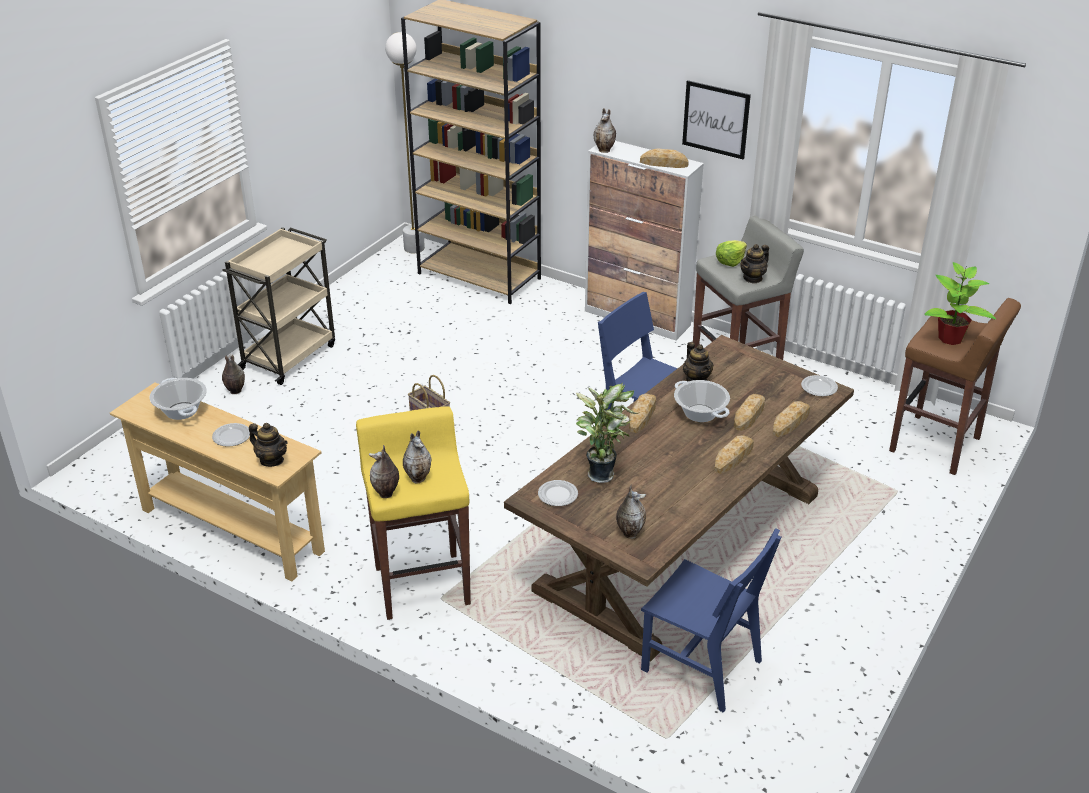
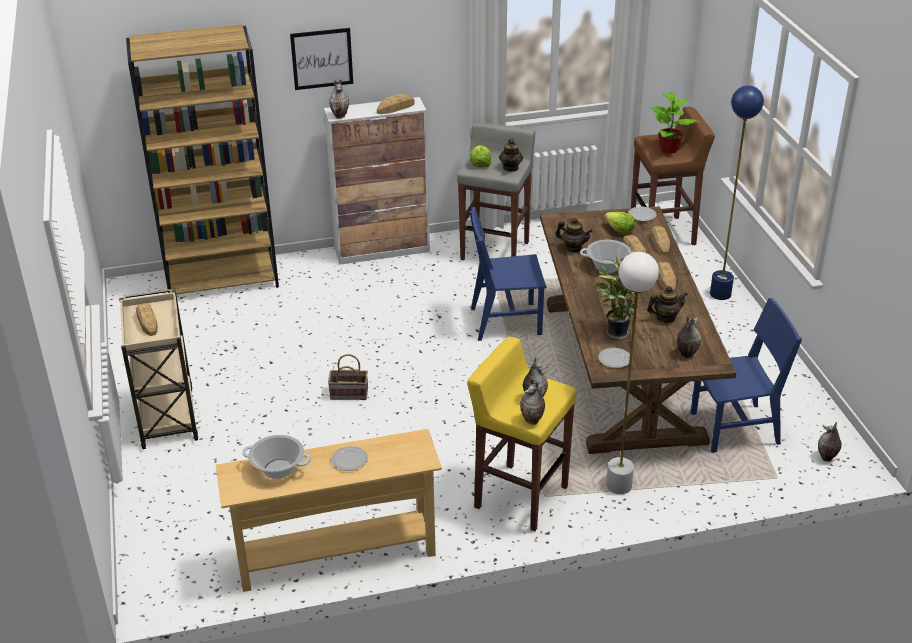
camera: 45 degrees left, 0 degrees up
vase [222,354,245,394] -> vase moved to [818,422,842,462]
teapot [249,423,288,467] -> teapot moved to [647,286,688,323]
white floor lamp [385,32,425,253] -> white floor lamp moved to [606,252,659,494]
bread [629,394,656,433] -> bread moved to [136,303,158,336]
picture [682,80,751,160] -> picture moved to [290,28,353,90]
none -> lettuce [605,212,635,234]
none -> blue floor lamp [710,85,764,300]

